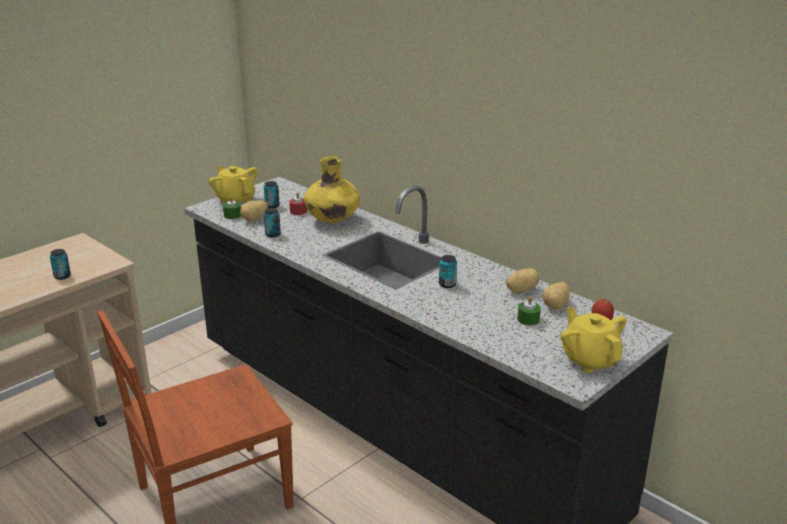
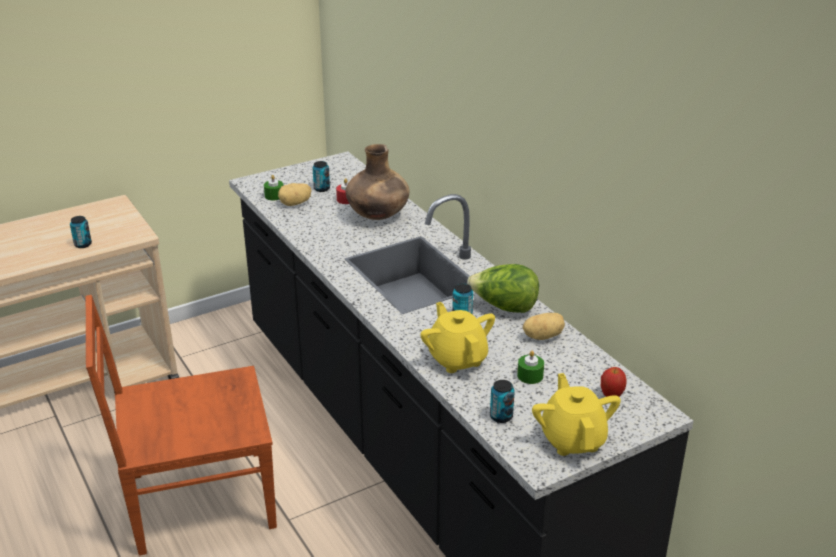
camera: 15 degrees right, 5 degrees up
yellow teapot [209,166,257,202] -> yellow teapot moved to [420,302,495,373]
can [264,208,281,237] -> can moved to [490,380,515,423]
yellow vase [304,156,360,223] -> brown vase [346,144,409,220]
potato [543,282,570,309] -> none
none -> lettuce [467,264,539,313]

